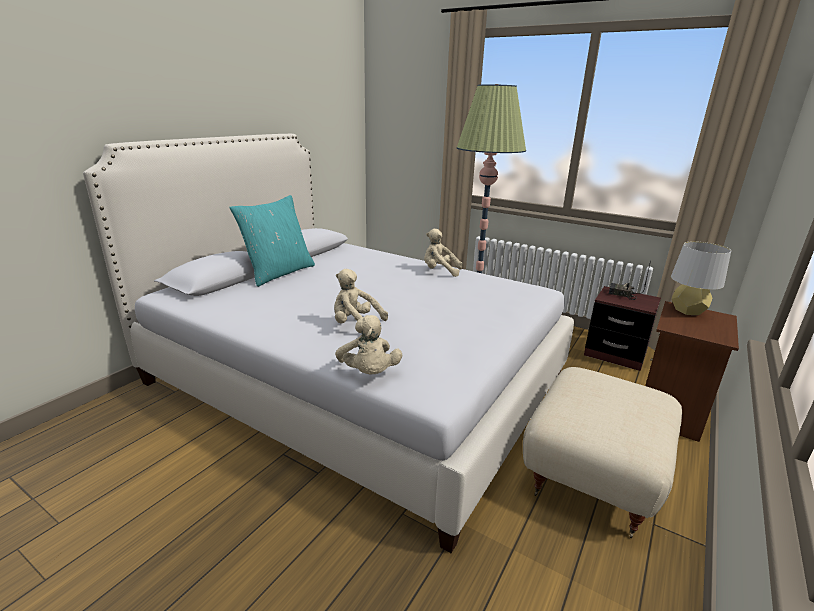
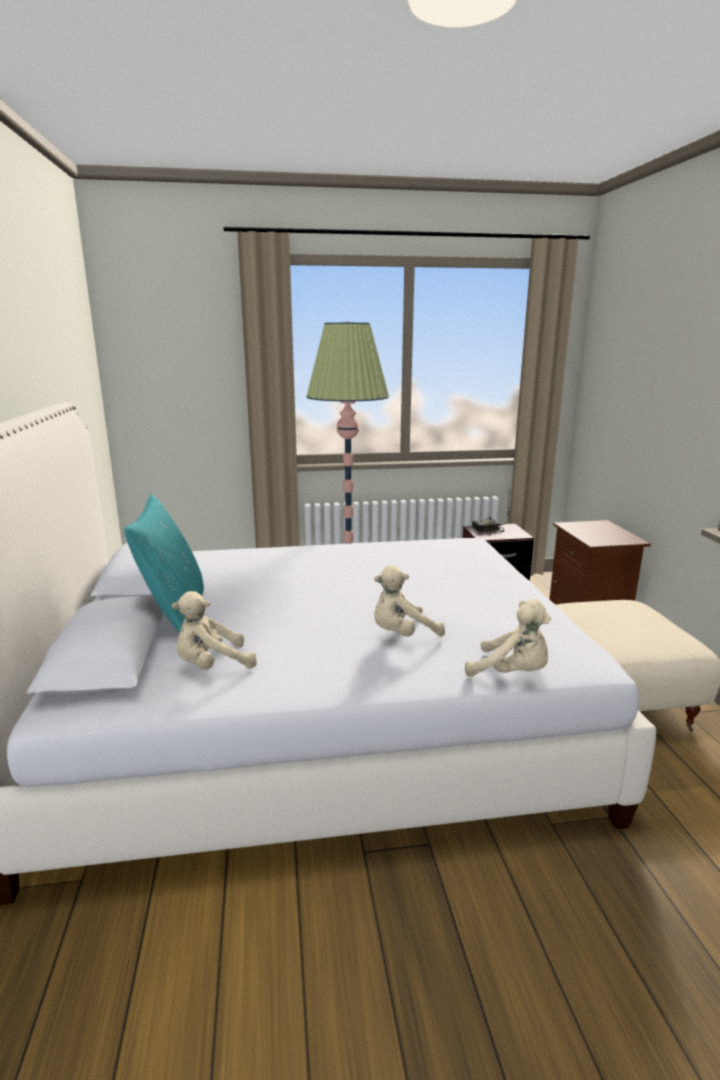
camera: 40 degrees left, 5 degrees down
beige plush toy [424,229,463,277] -> beige plush toy moved to [172,591,257,670]
grey table lamp [671,241,731,315] -> none

